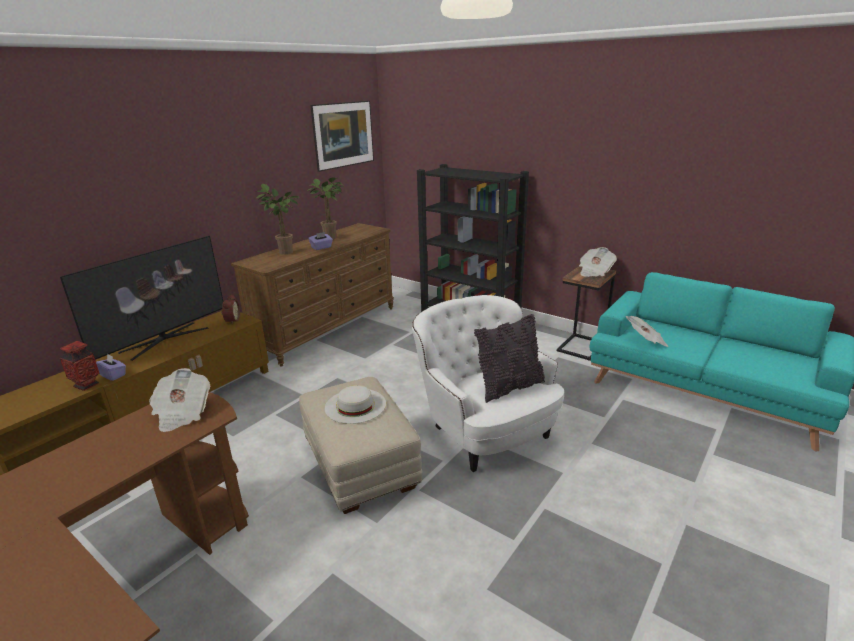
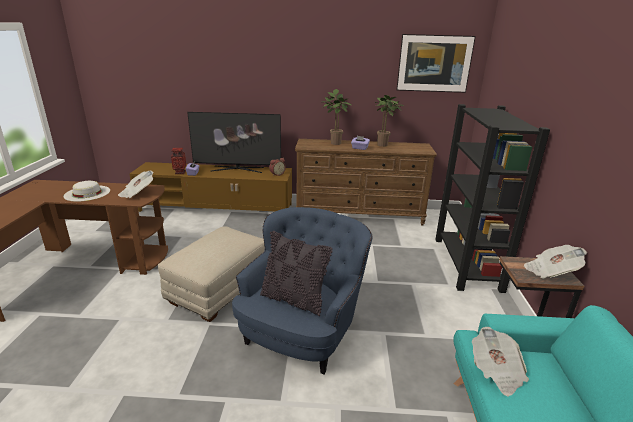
camera: 55 degrees right, 0 degrees up
white hat [325,385,386,424] -> white hat moved to [63,181,110,202]
white armchair [411,295,564,472] -> blue armchair [232,207,373,375]

